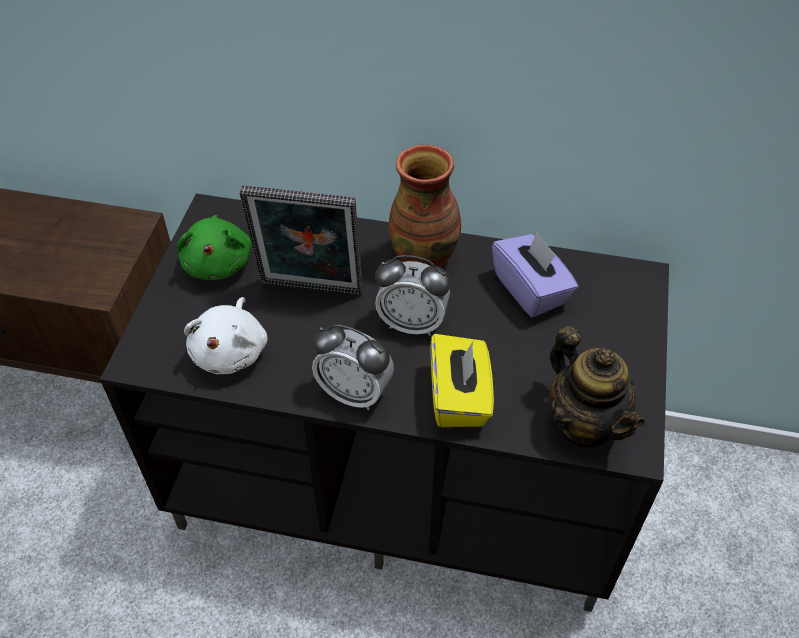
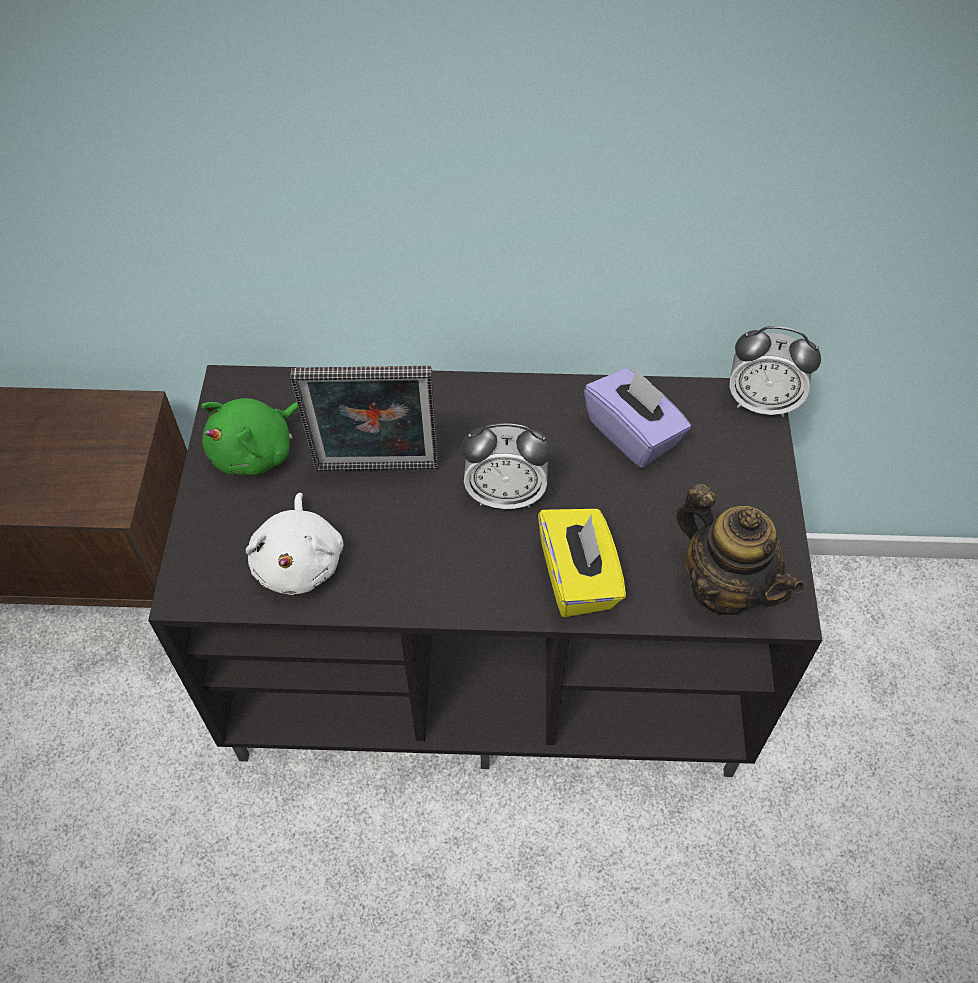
camera: 10 degrees left, 5 degrees up
green plush toy [177,215,252,280] -> green plush toy turned 60 degrees clockwise [201,398,299,475]
alarm clock [312,324,394,410] -> alarm clock moved to [729,326,821,417]
vase [389,145,461,267] -> none

